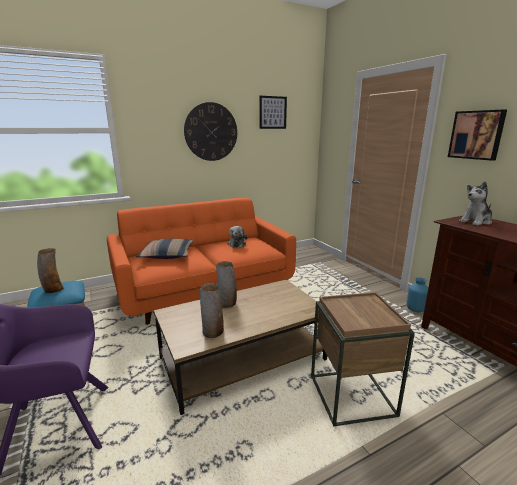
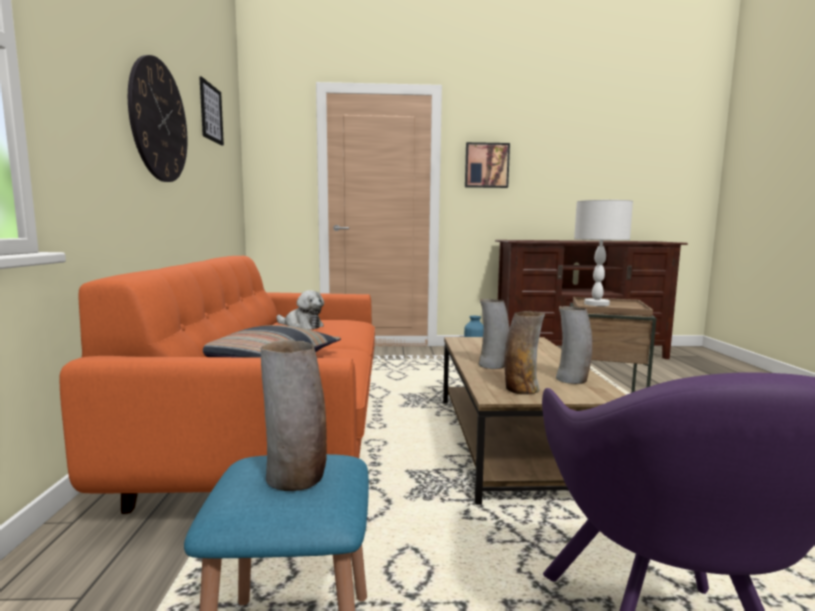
camera: 65 degrees left, 10 degrees down
plush toy [459,181,492,226] -> none
none -> vase [504,311,545,395]
none -> white table lamp [574,200,633,306]

